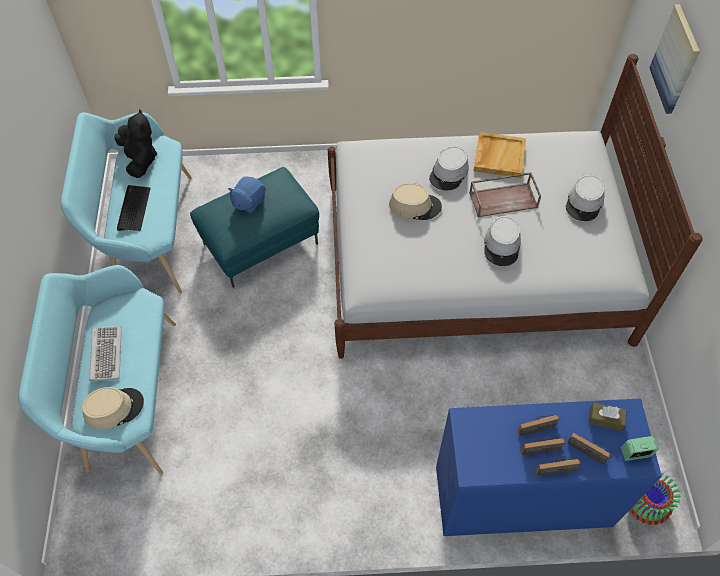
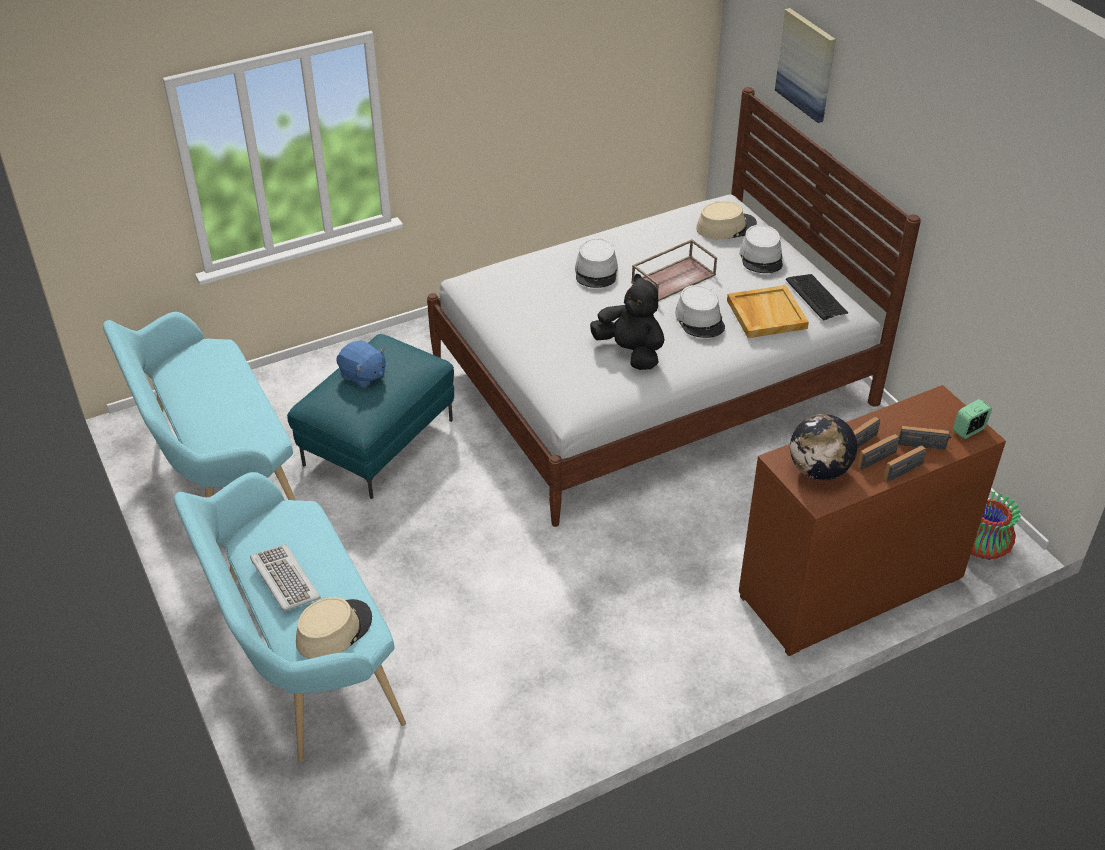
camera: 25 degrees left, 15 degrees down
black plush toy [115,109,157,178] -> black plush toy moved to [590,274,664,370]
keyboard [117,185,151,231] -> keyboard moved to [786,274,848,320]
blue plush toy [228,176,266,213] -> blue plush toy turned 60 degrees counterclockwise [336,340,386,389]
beige hat [389,183,442,220] -> beige hat moved to [696,201,757,239]
blue dresser [436,398,662,536] -> brown dresser [739,385,1006,656]
beige tray [474,132,526,178] -> beige tray moved to [727,285,809,338]
brown tissue box [589,403,627,431] -> none
none -> globe [790,414,857,480]

